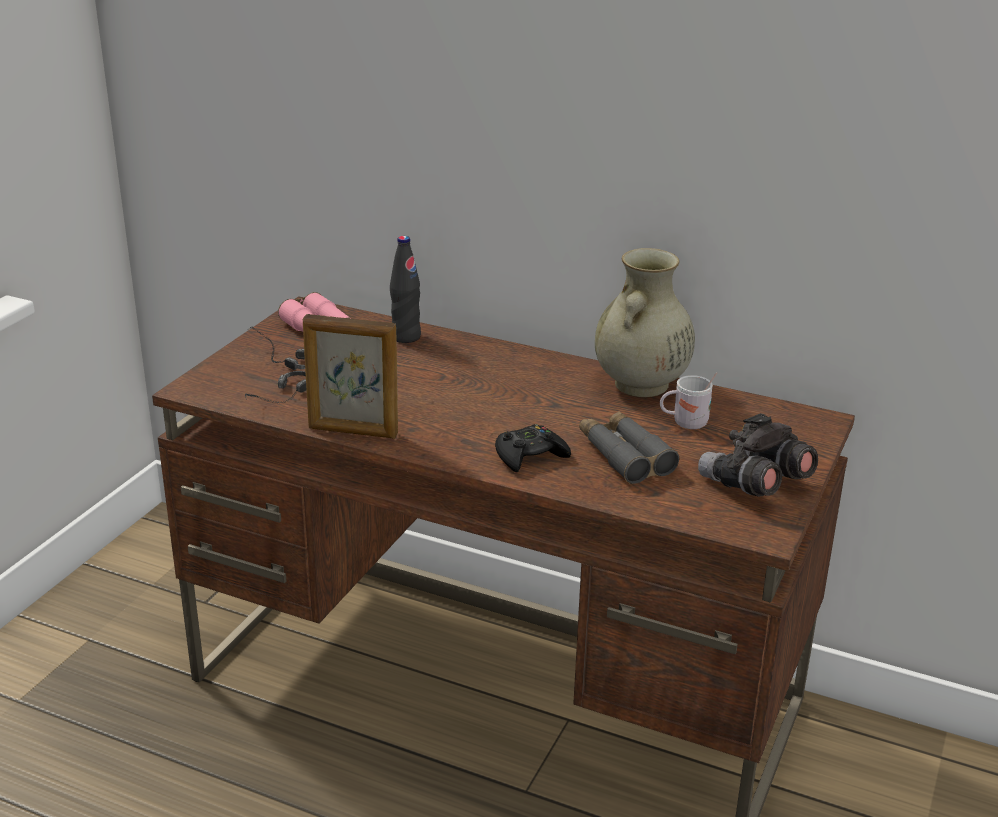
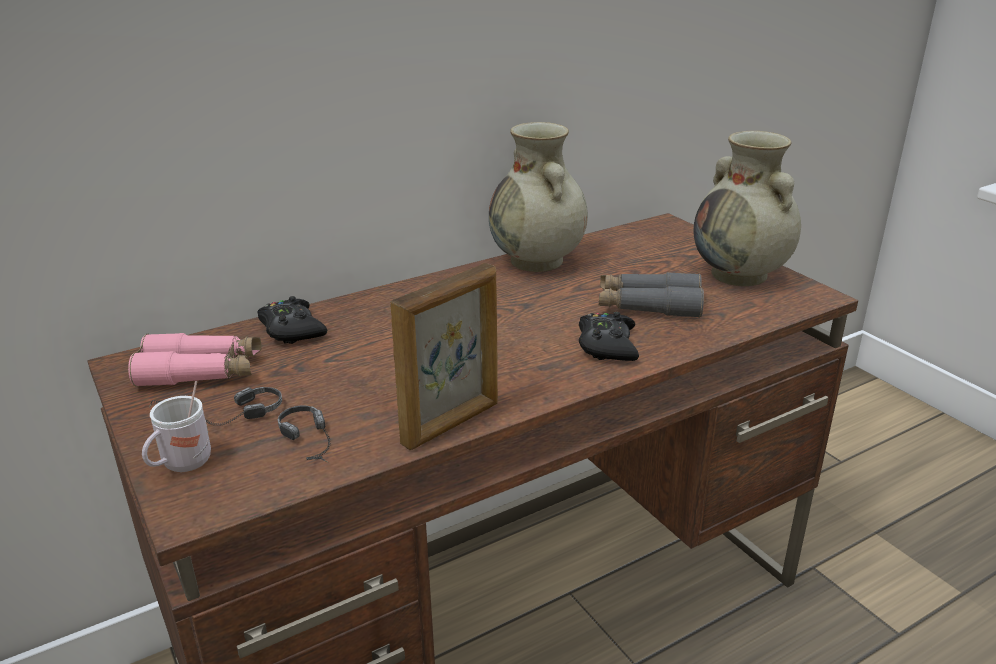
camera: 55 degrees left, 0 degrees up
black bottle [390,236,421,343] -> black game controller [257,296,327,344]
white mug [660,372,717,429] -> white mug moved to [142,381,211,472]
grey binoculars [698,413,818,497] -> beige vase [693,131,801,286]

